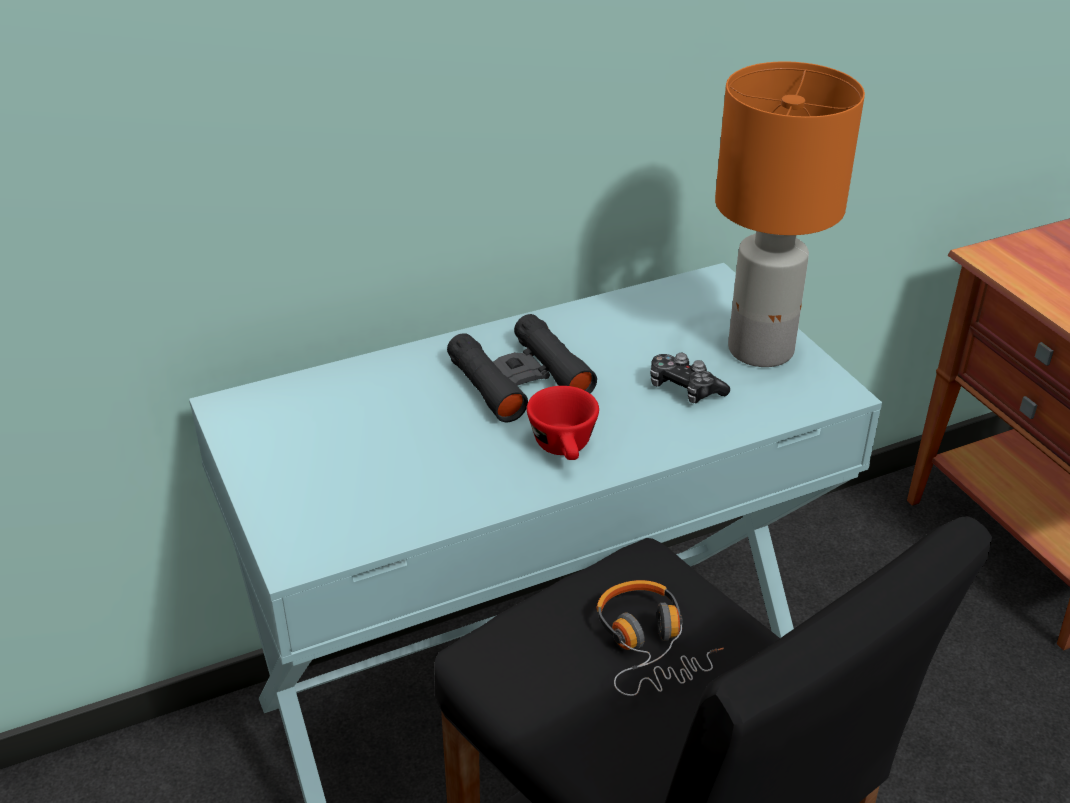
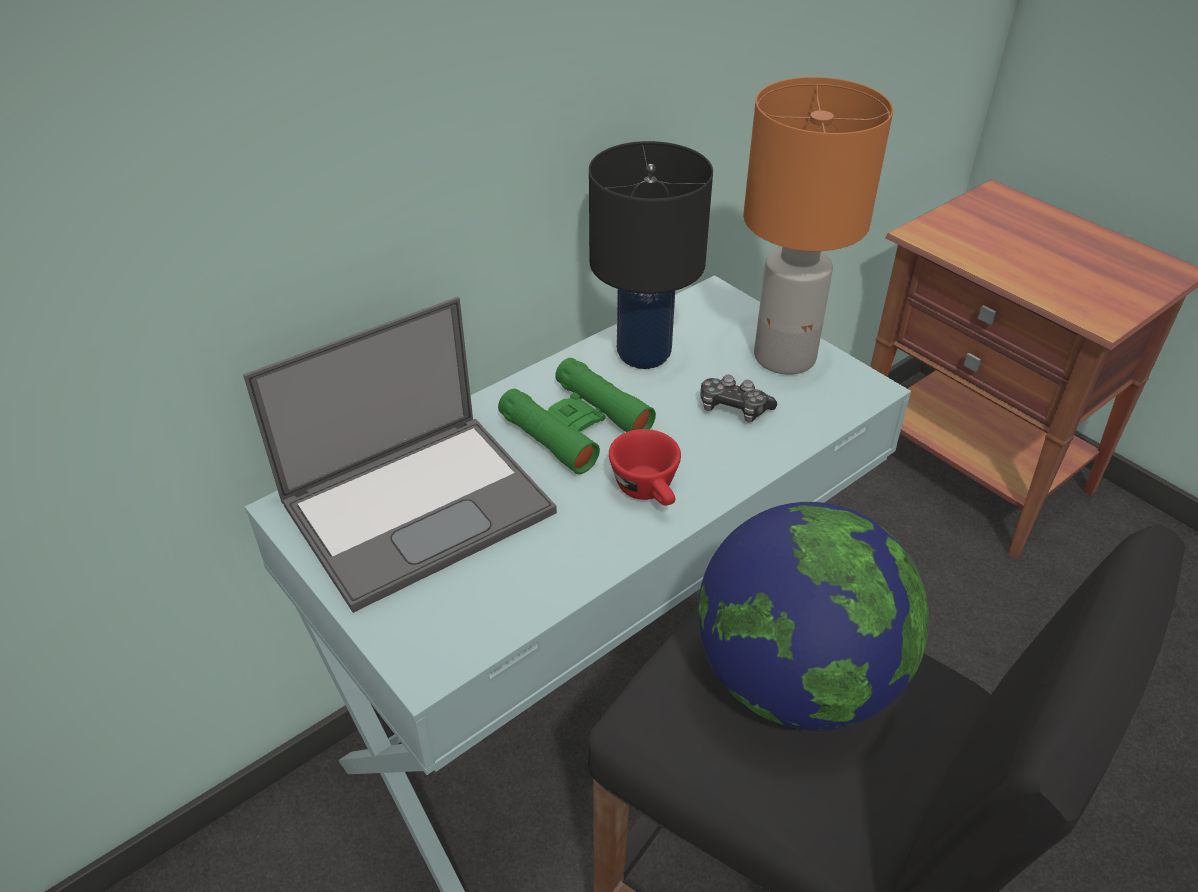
camera: 15 degrees left, 5 degrees up
black binoculars [447,314,597,423] -> green binoculars [498,358,656,474]
headphones [596,580,724,696] -> globe [698,502,929,731]
none -> laptop [243,297,557,613]
none -> black table lamp [589,141,713,369]

